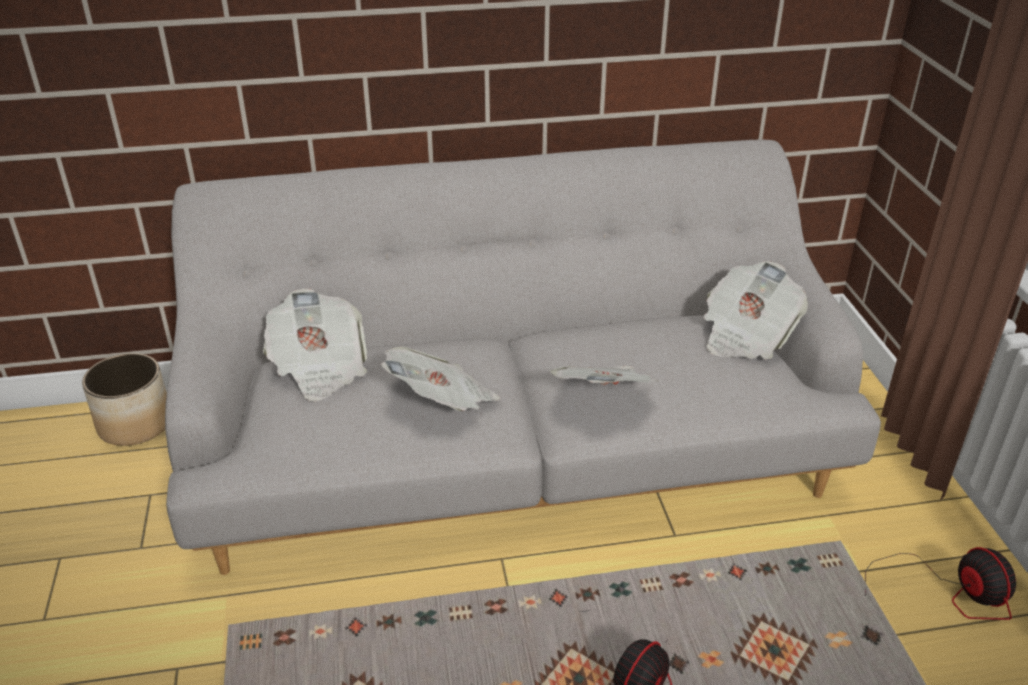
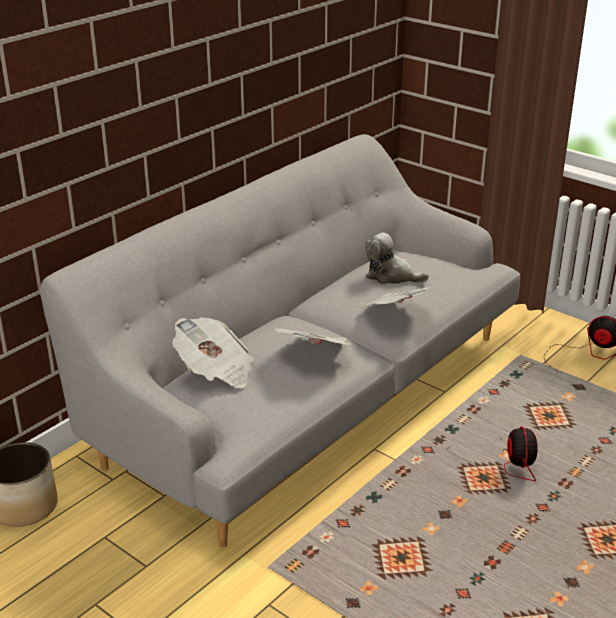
camera: 40 degrees left, 5 degrees down
newspaper [704,261,808,360] -> none
none -> plush toy [365,233,429,284]

